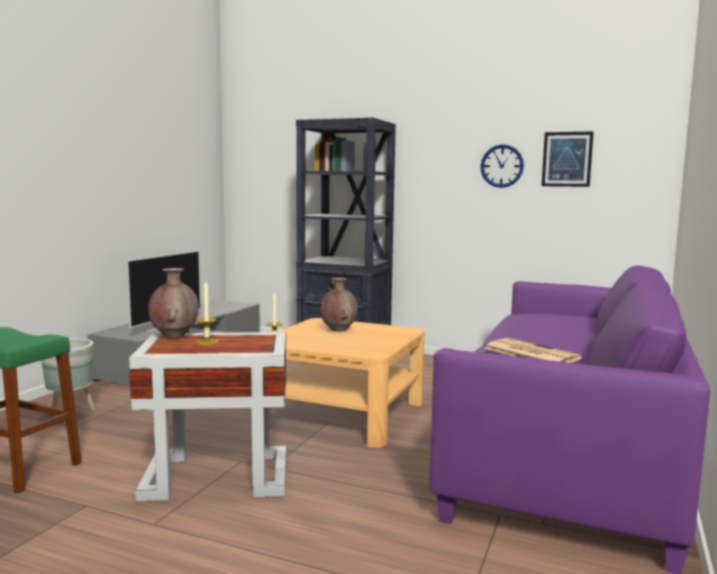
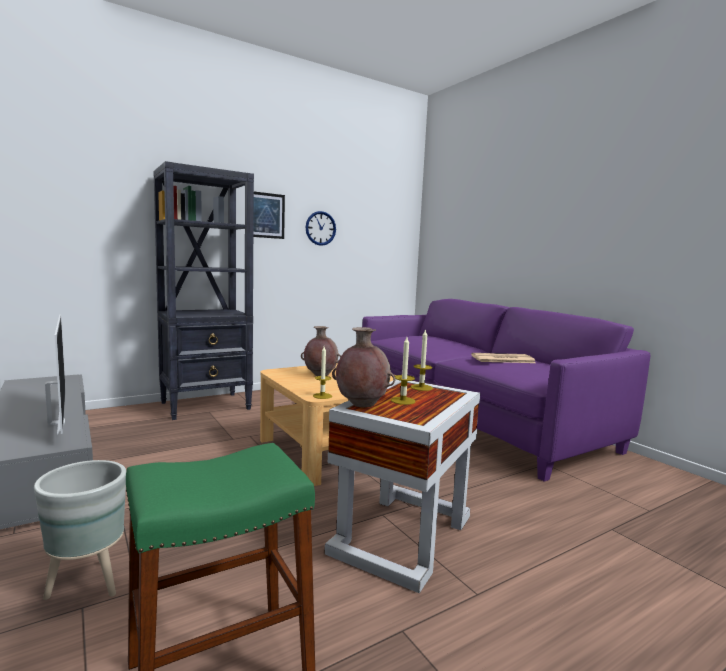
camera: 55 degrees left, 0 degrees up
picture [542,131,594,187] -> picture moved to [253,192,285,239]
none -> candle [411,329,433,391]

